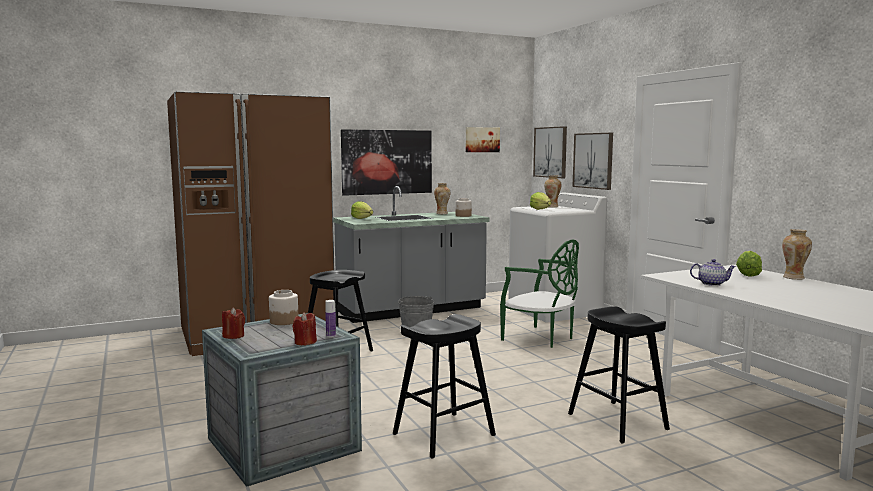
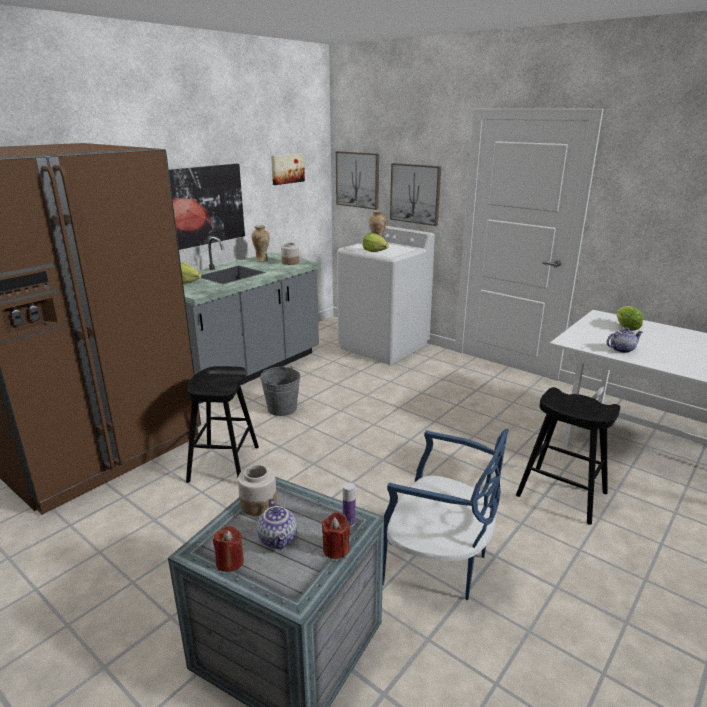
camera: 25 degrees left, 15 degrees up
black stool [393,314,496,458] -> blue chair [383,429,509,600]
green chair [500,239,579,348] -> none
vase [782,229,812,280] -> none
none -> teapot [257,498,297,550]

